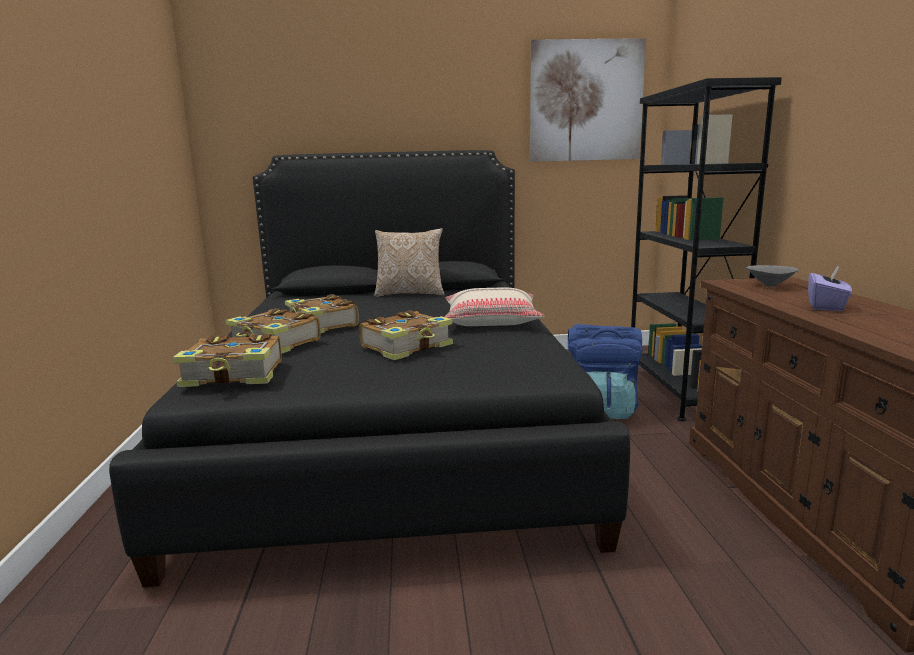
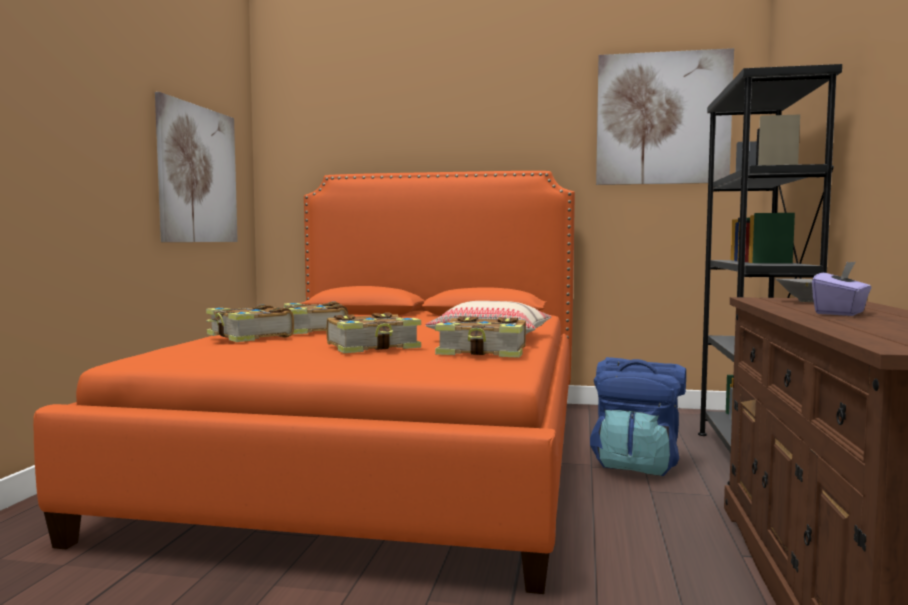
camera: 15 degrees right, 10 degrees down
black bed [109,150,630,588] -> orange bed [33,171,575,594]
book [173,334,282,387] -> book moved to [435,316,526,358]
pillow [374,228,445,297] -> none
none -> picture [155,92,238,242]

